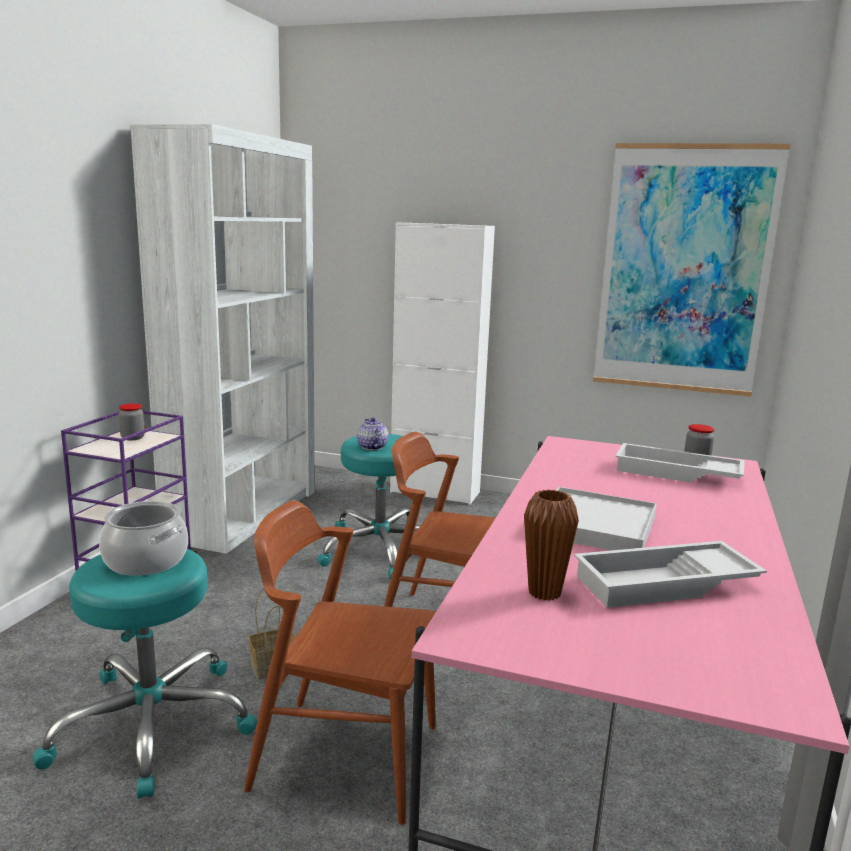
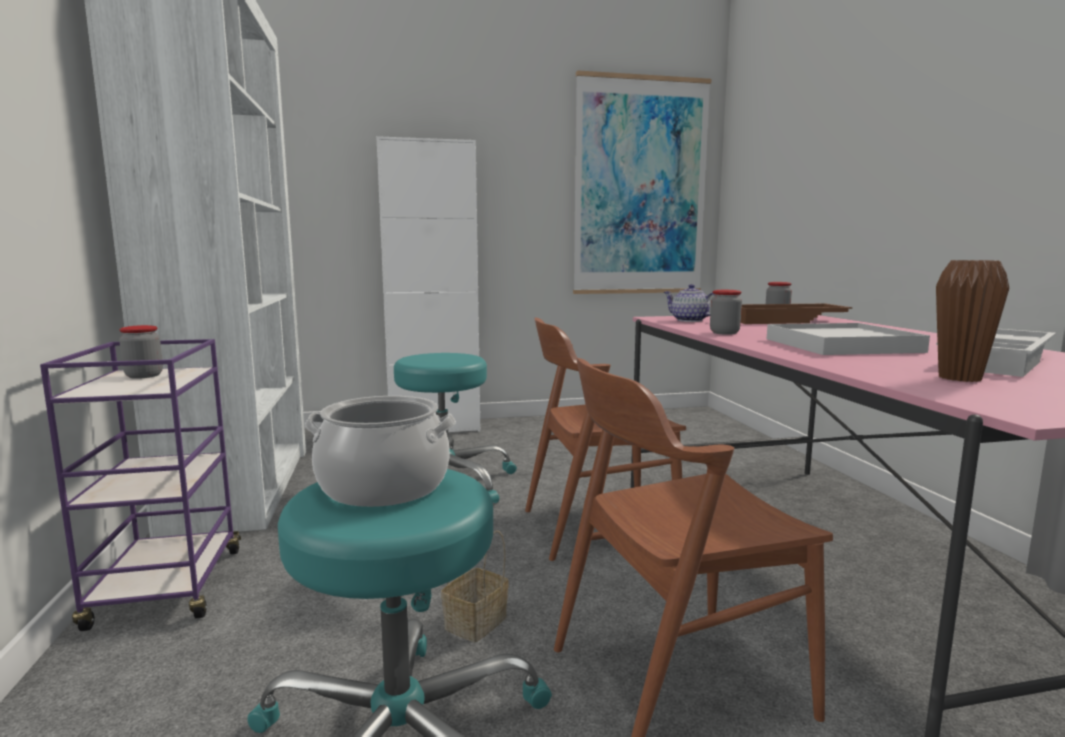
camera: 30 degrees left, 5 degrees down
teapot [357,417,389,450] -> teapot moved to [663,284,715,322]
white tray [615,443,745,483] -> brown tray [741,304,852,324]
none -> jar [710,290,742,335]

